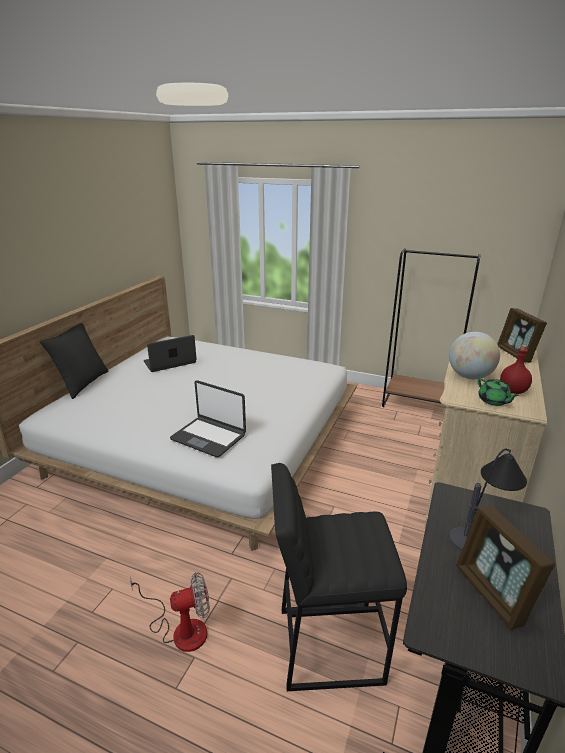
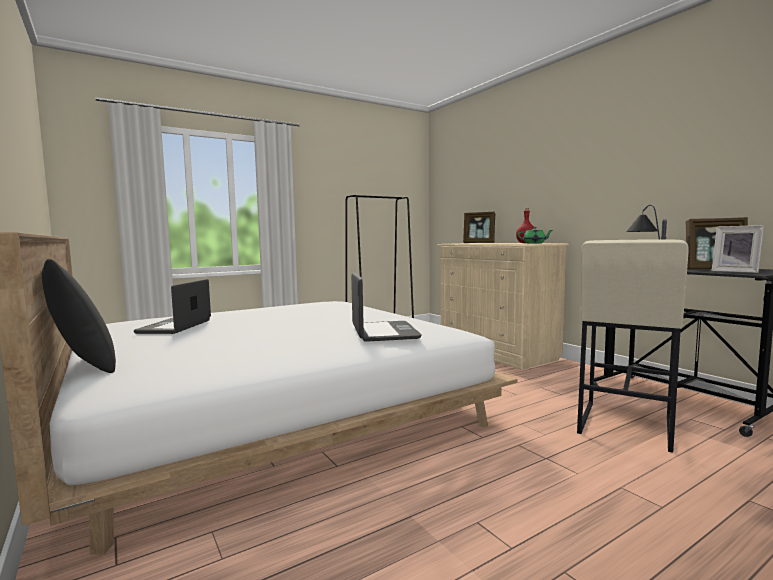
camera: 55 degrees left, 20 degrees down
fan [130,572,210,652] -> none
laptop [170,380,246,457] -> laptop turned 75 degrees counterclockwise [351,272,422,342]
black stool [271,463,407,691] -> beige stool [577,240,688,453]
globe [449,332,500,379] -> none
none -> picture frame [712,225,764,273]

